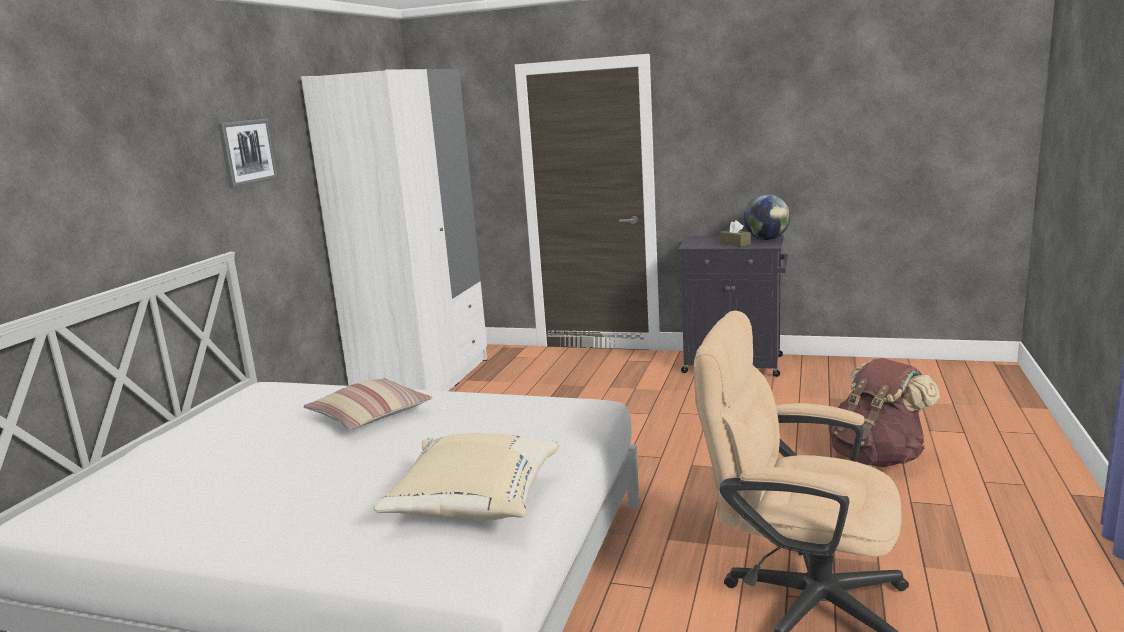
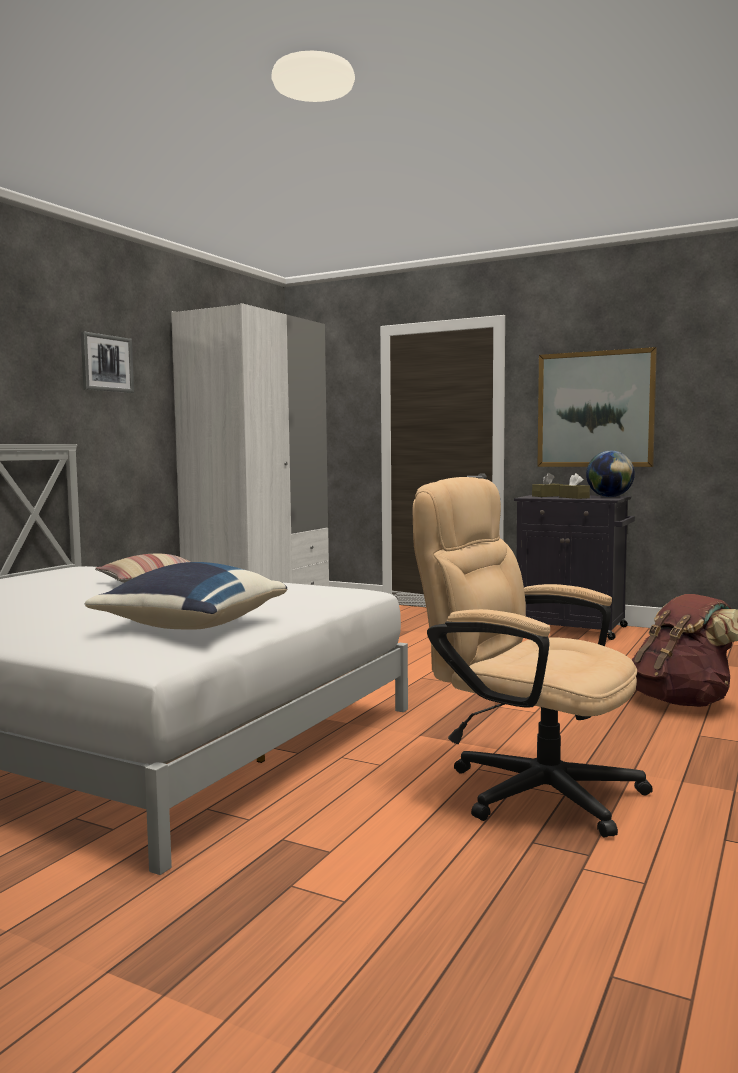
camera: 10 degrees right, 10 degrees down
beige pillow [373,433,559,520] -> blue pillow [84,562,287,630]
none -> brown tissue box [532,473,563,497]
none -> picture [538,347,657,467]

